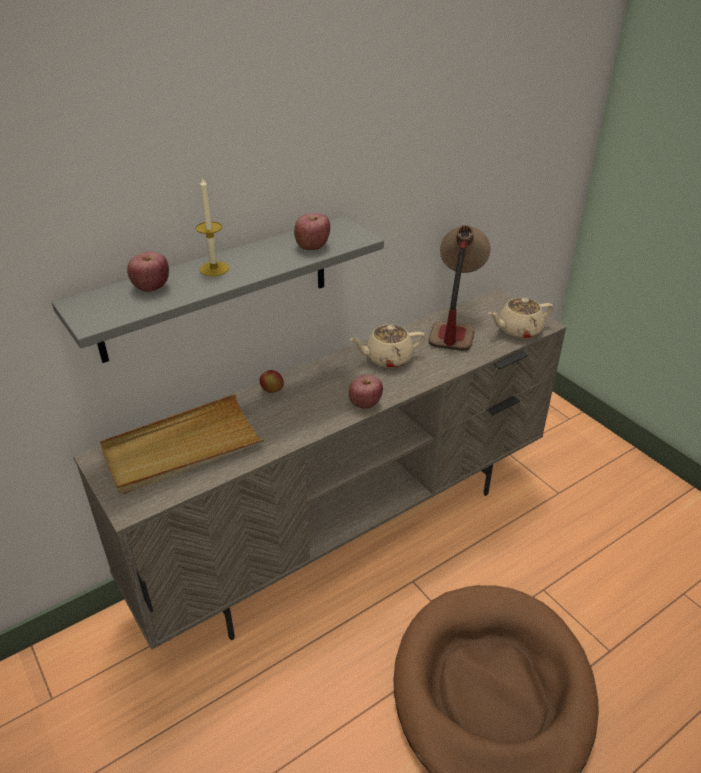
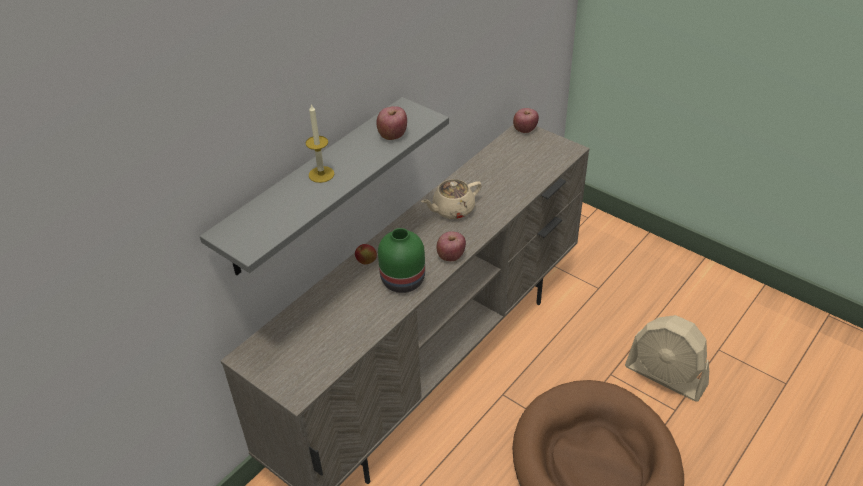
camera: 15 degrees left, 5 degrees up
beige tray [100,394,264,494] -> none
apple [127,252,169,292] -> apple moved to [513,108,539,133]
table lamp [428,225,491,351] -> none
beige teapot [488,298,553,339] -> none
none -> green vase [378,228,425,293]
none -> beige fan [625,315,709,402]

